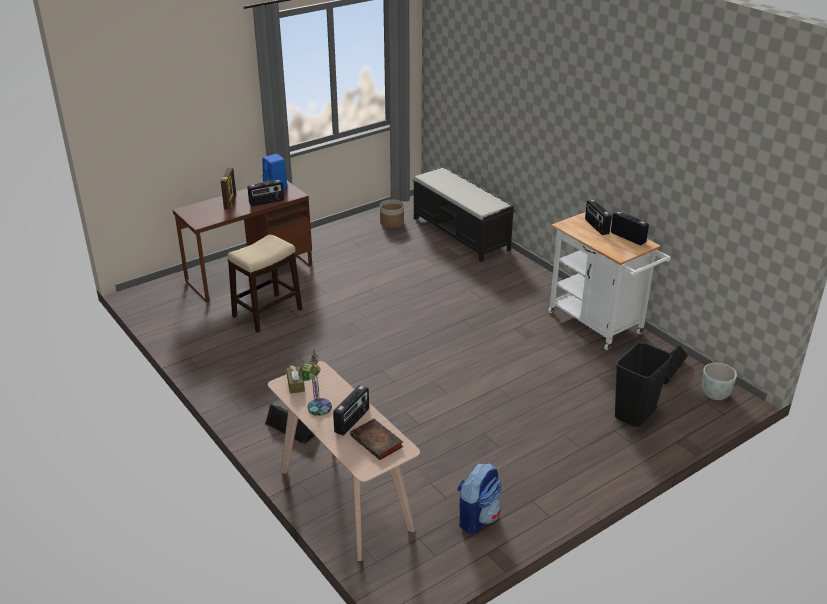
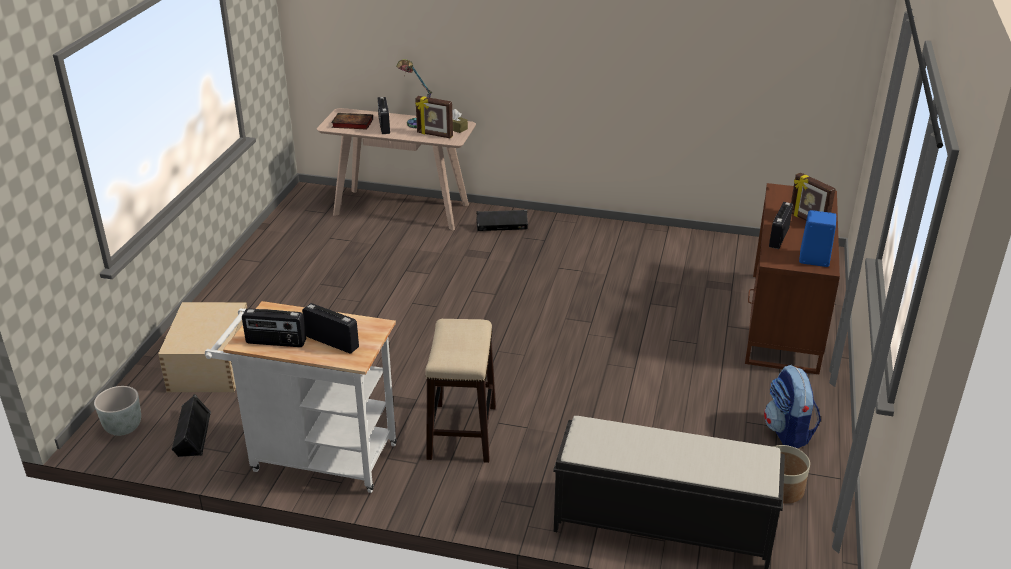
camera: 140 degrees right, 0 degrees up
stool [227,235,302,333] -> stool moved to [425,319,496,463]
backpack [457,463,502,534] -> backpack moved to [764,365,821,448]
black trash can [615,342,672,427] -> beige storage box [158,302,247,392]
none -> picture frame [415,96,453,138]

